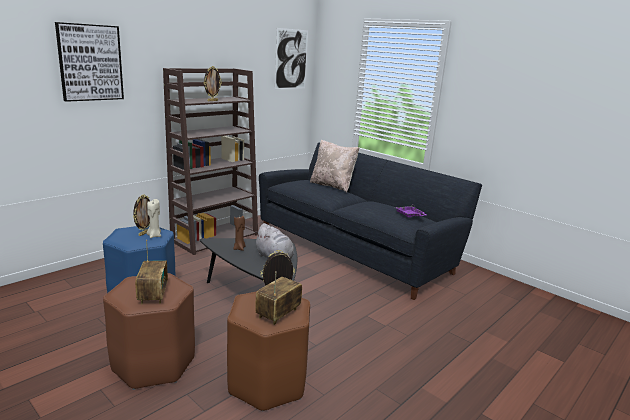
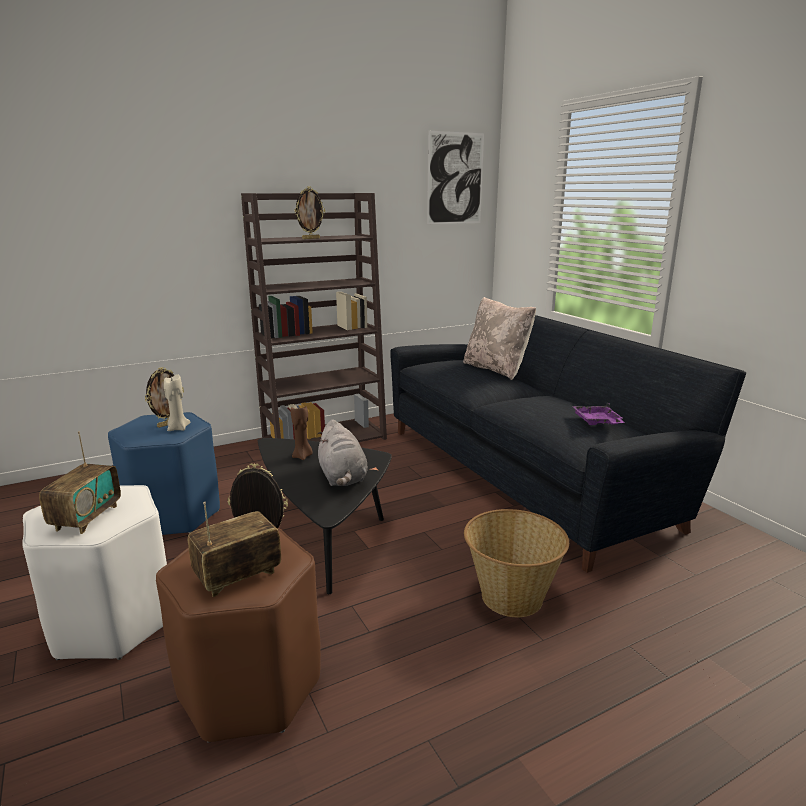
camera: 20 degrees right, 0 degrees up
picture [55,22,124,102] -> none
brown stool [103,273,195,390] -> white stool [22,485,167,660]
none -> basket [464,509,569,617]

